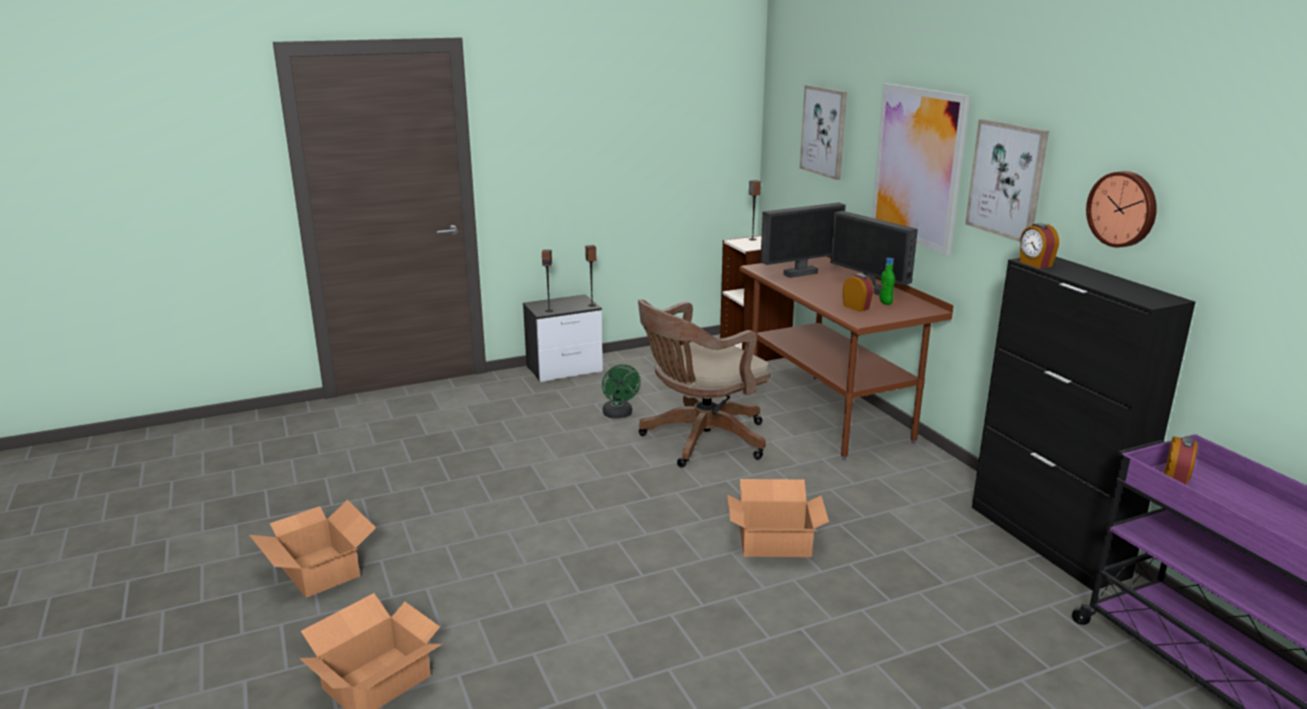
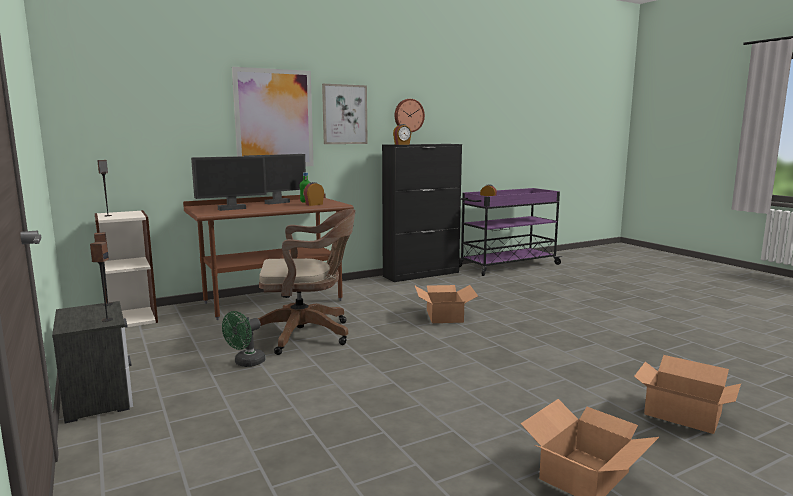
camera: 95 degrees left, 10 degrees down
green fan [602,364,641,419] -> green fan turned 150 degrees clockwise [222,311,266,367]
brown office chair [638,299,771,467] -> brown office chair turned 60 degrees counterclockwise [258,209,356,355]
monitor [760,203,846,278] -> monitor turned 90 degrees clockwise [191,156,267,211]
picture [800,85,847,180] -> none

